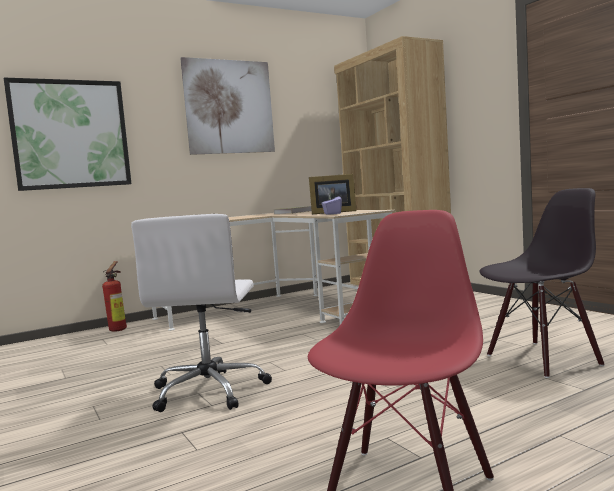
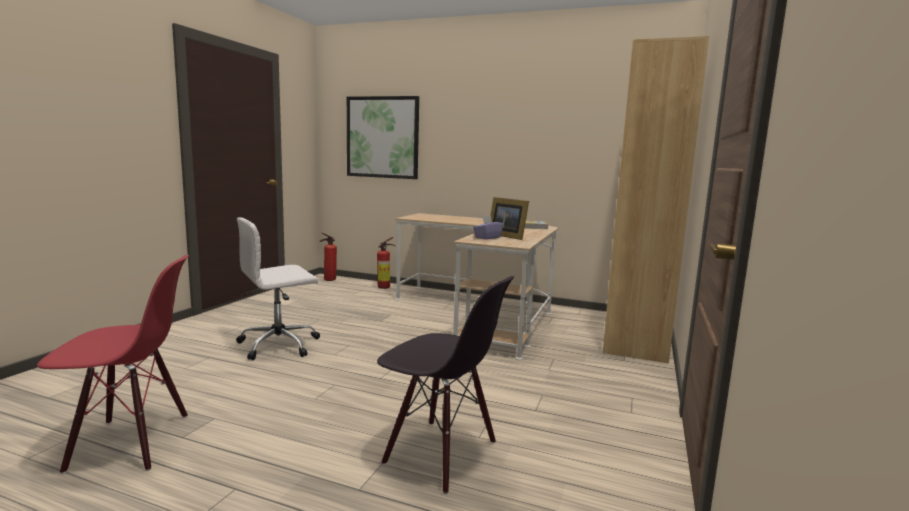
camera: 50 degrees right, 5 degrees up
picture [180,57,275,155] -> none
none -> fire extinguisher [319,233,337,281]

